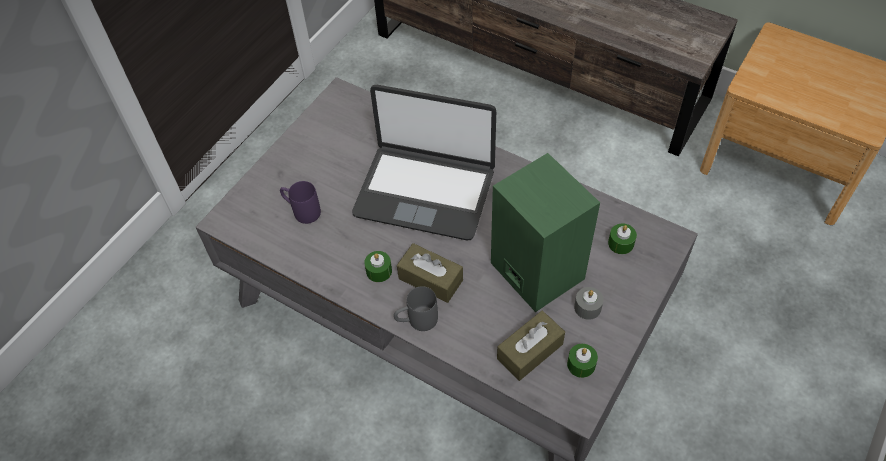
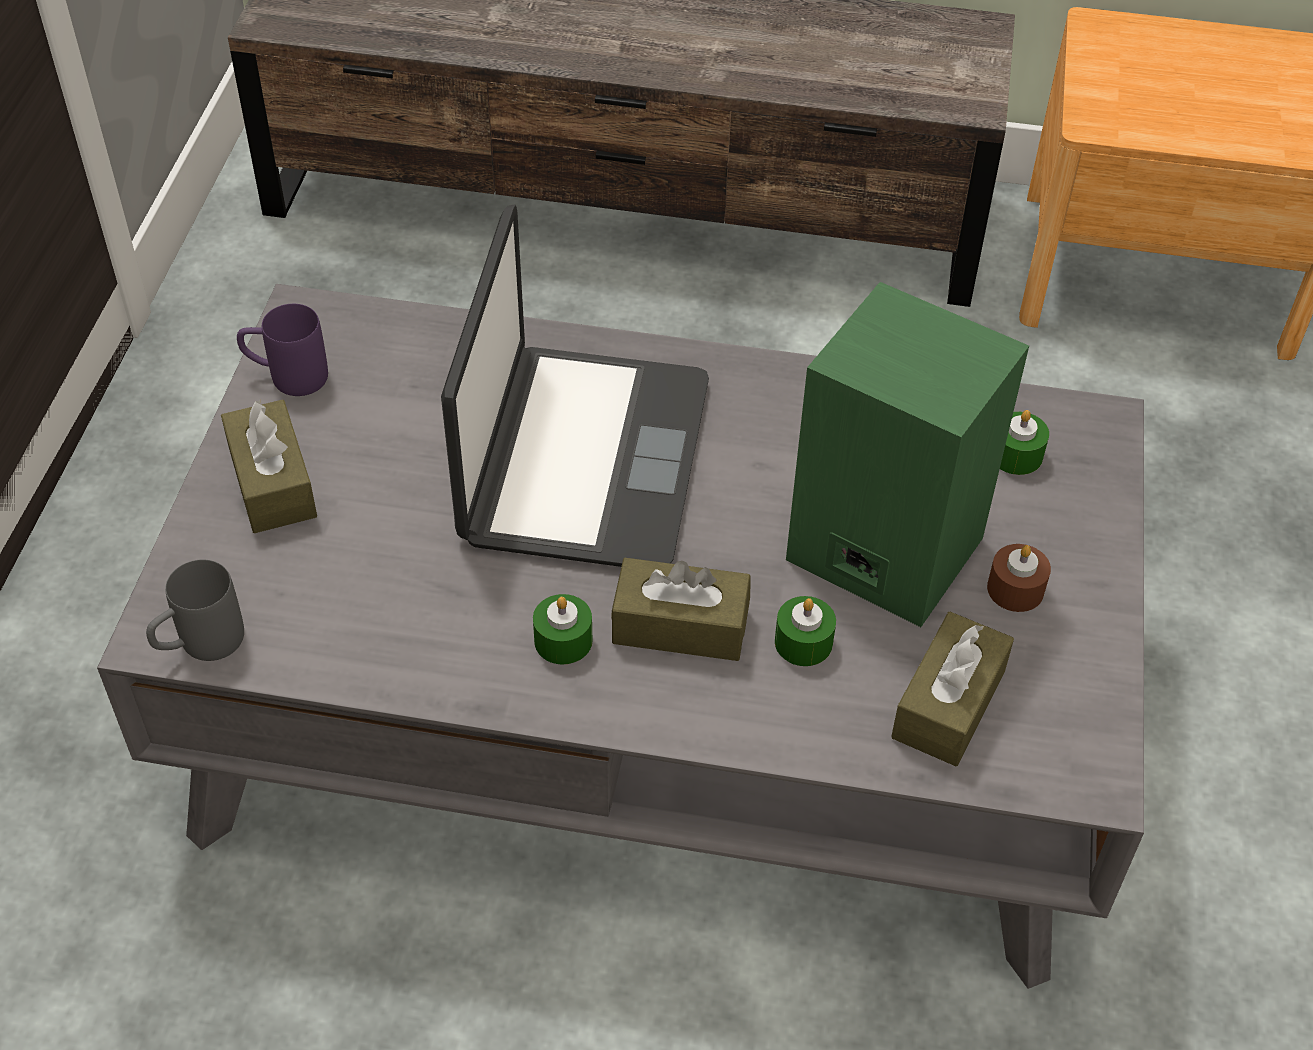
camera: 25 degrees left, 5 degrees down
purple mug [280,181,321,224] -> purple mug moved to [237,304,328,396]
laptop [352,85,496,241] -> laptop turned 75 degrees counterclockwise [441,204,709,567]
grey mug [394,286,438,331] -> grey mug moved to [146,560,244,661]
green candle [567,344,598,378] -> green candle moved to [775,596,836,666]
grey candle [574,287,604,320] -> brown candle [987,544,1051,612]
none -> brown tissue box [221,399,317,533]

